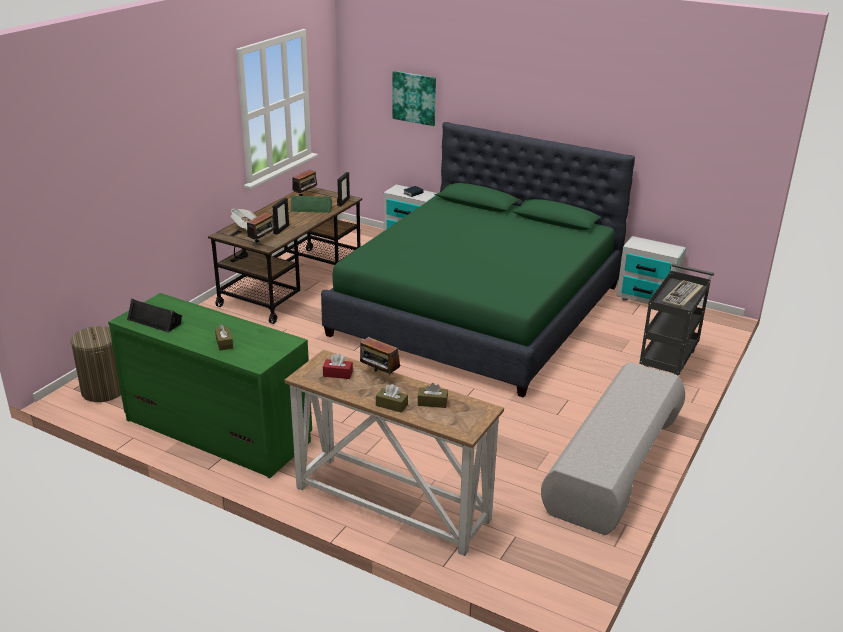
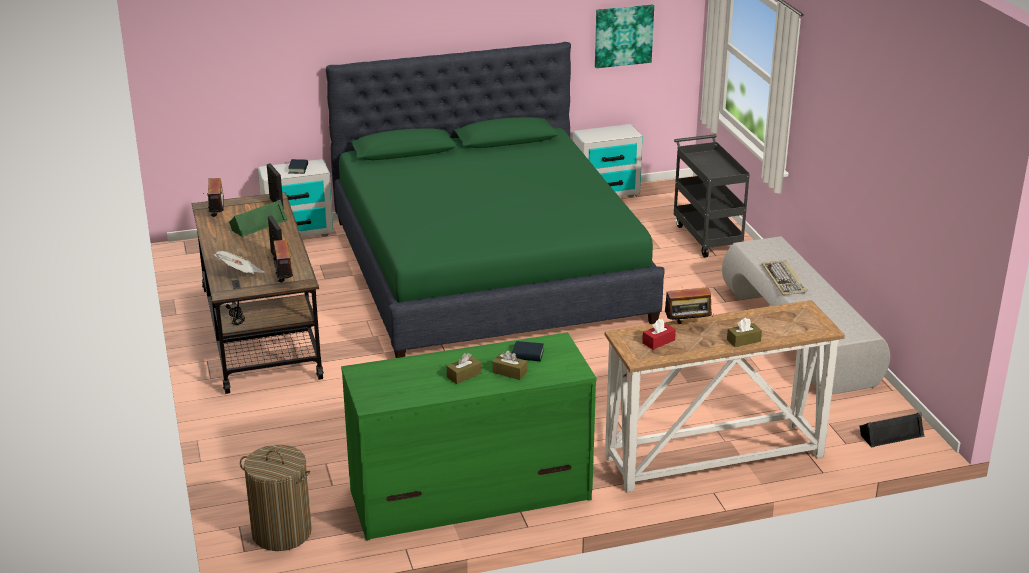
camera: 45 degrees left, 0 degrees up
black speaker [127,299,182,333] -> black speaker moved to [860,412,924,448]
picture [393,71,436,126] -> picture moved to [595,5,654,68]
brown tissue box [418,383,448,408] -> brown tissue box moved to [447,353,481,384]
keyboard [662,280,703,308] -> keyboard moved to [762,260,807,295]
none -> book [512,341,544,361]

